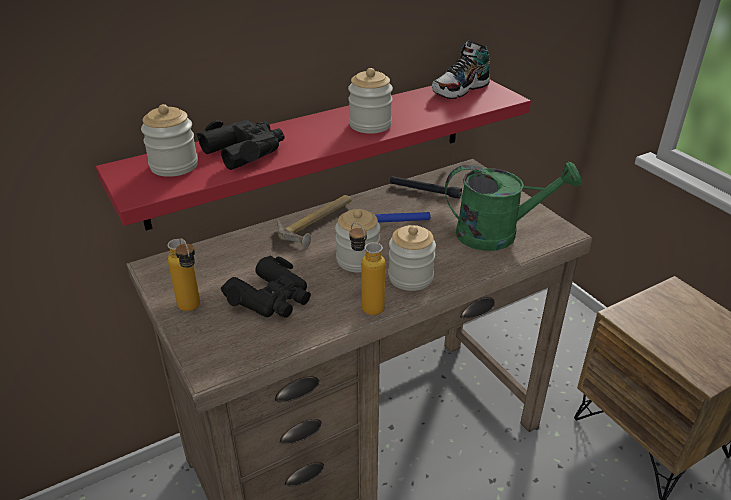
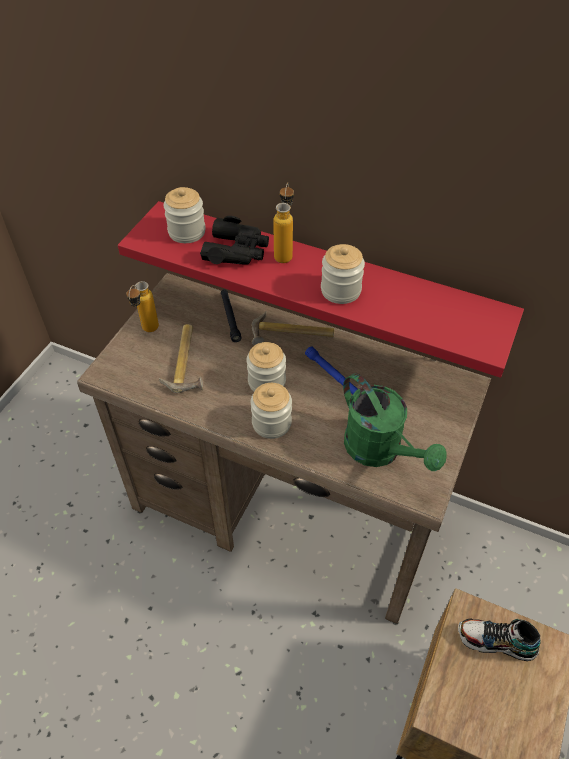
camera: 55 degrees right, 15 degrees up
black binoculars [221,256,311,318] -> hammer [159,324,203,393]
bottle [349,222,385,315] -> bottle moved to [273,182,294,263]
black flashlight [390,176,462,199] -> black flashlight moved to [221,289,242,342]
shoe [432,40,490,99] -> shoe moved to [458,619,541,661]

